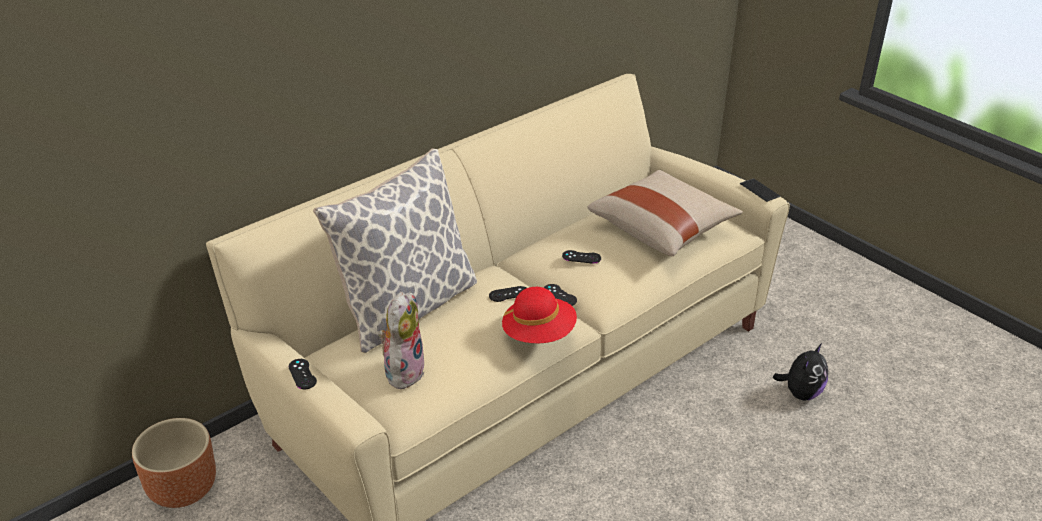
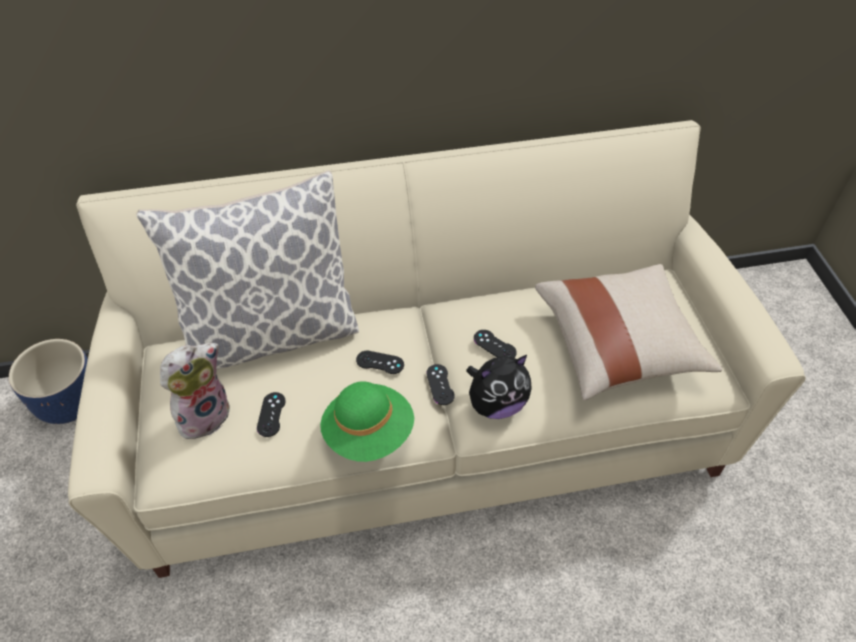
camera: 30 degrees right, 15 degrees up
brown planter [132,418,216,508] -> blue planter [9,339,88,424]
black game controller [289,359,317,389] -> black game controller moved to [257,392,286,437]
red hat [502,287,577,343] -> green hat [320,381,414,462]
phone [740,178,780,202] -> none
plush toy [773,343,828,400] -> plush toy moved to [466,355,532,419]

